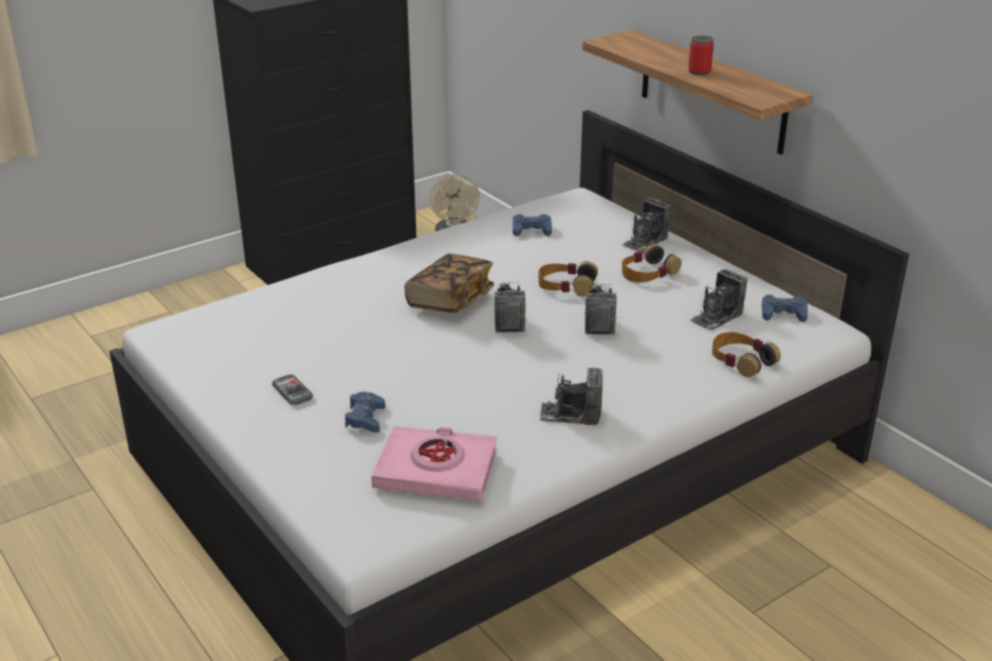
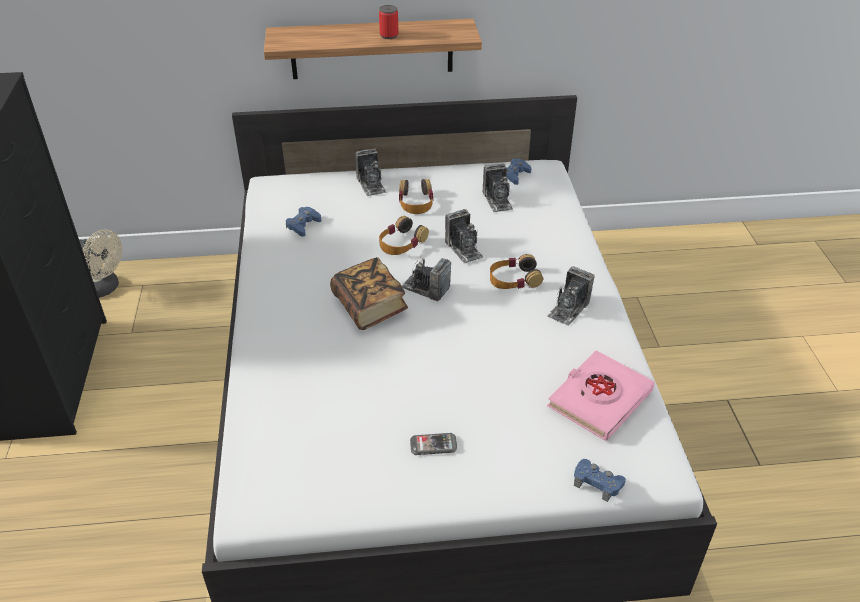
camera: 60 degrees left, 10 degrees up
blue game controller [345,392,385,433] -> blue game controller moved to [574,459,626,502]
camera [585,285,617,335] -> camera turned 150 degrees counterclockwise [445,209,483,264]
headphones [712,332,781,377] -> headphones moved to [490,254,543,289]

